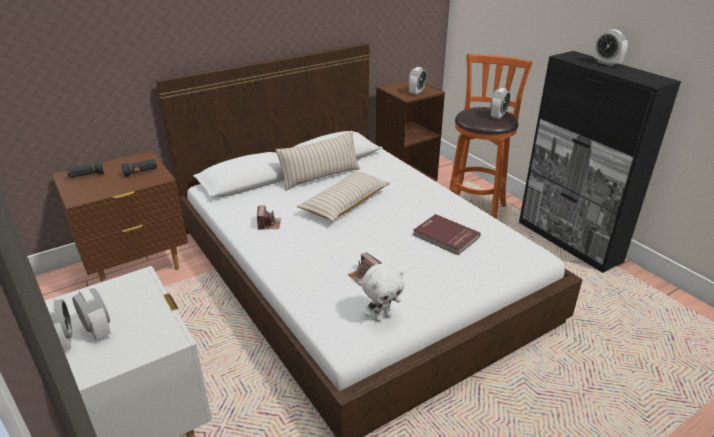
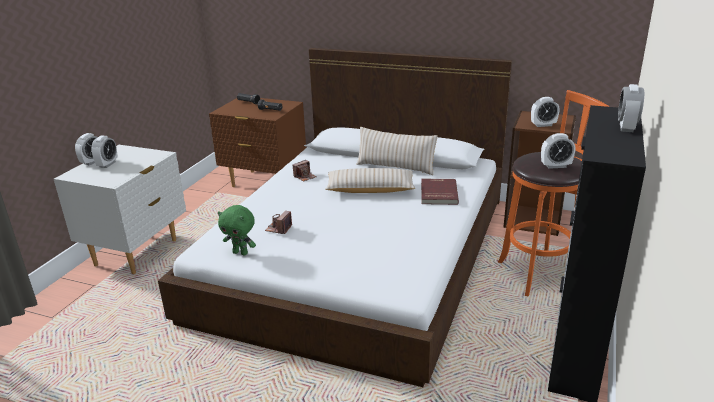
camera: 55 degrees right, 5 degrees down
white plush toy [361,264,405,322] -> green plush toy [218,205,256,256]
red book [413,214,481,255] -> red book moved to [421,179,459,205]

